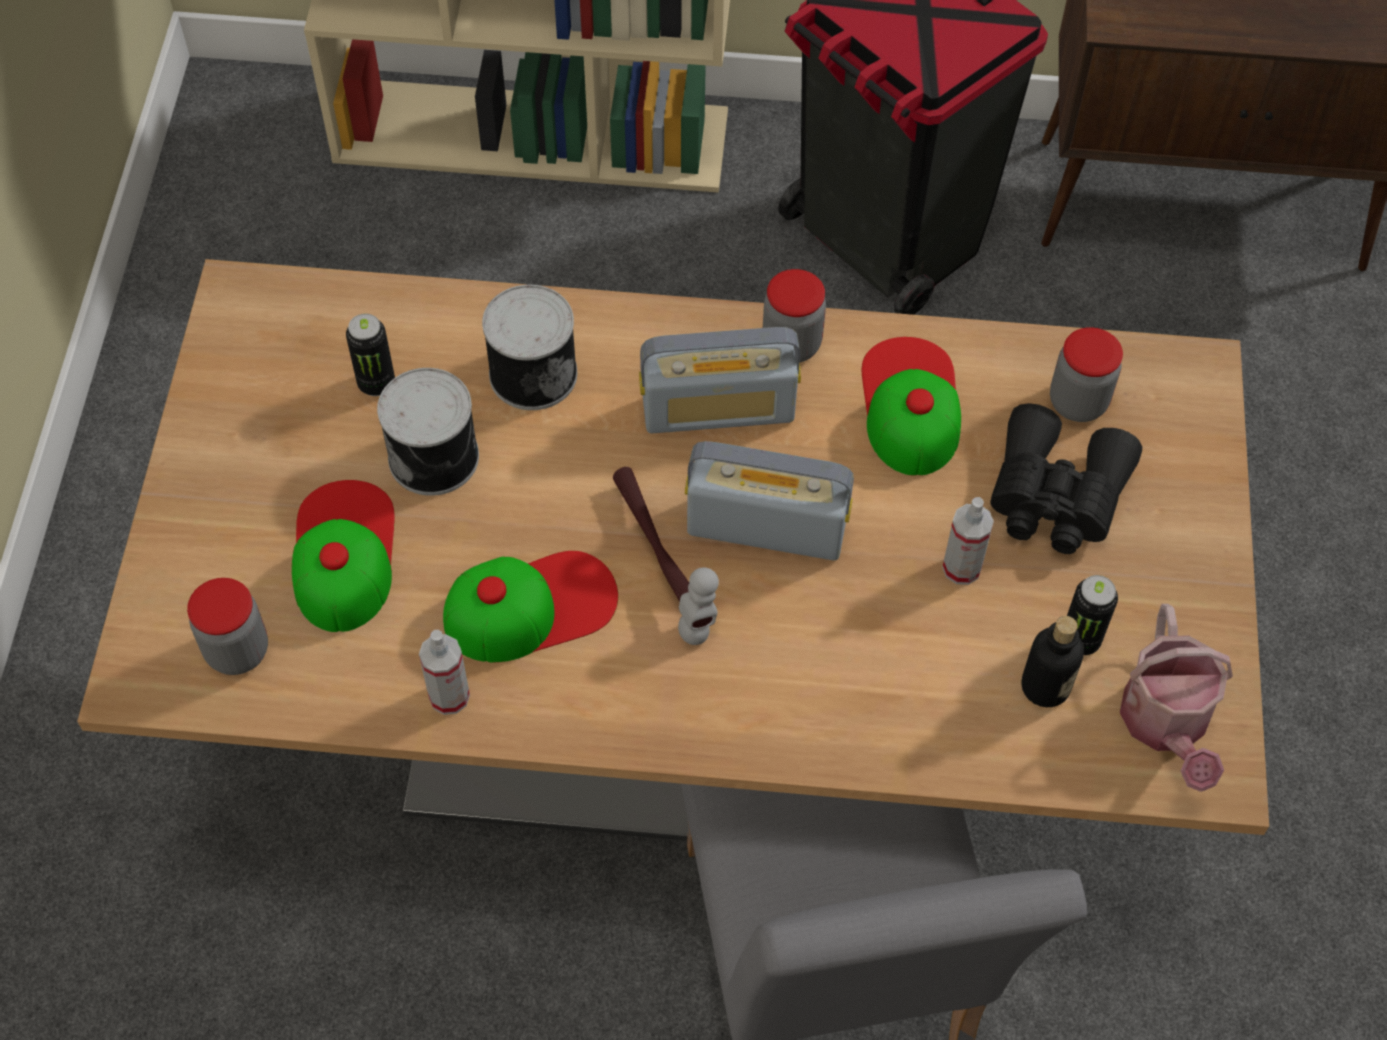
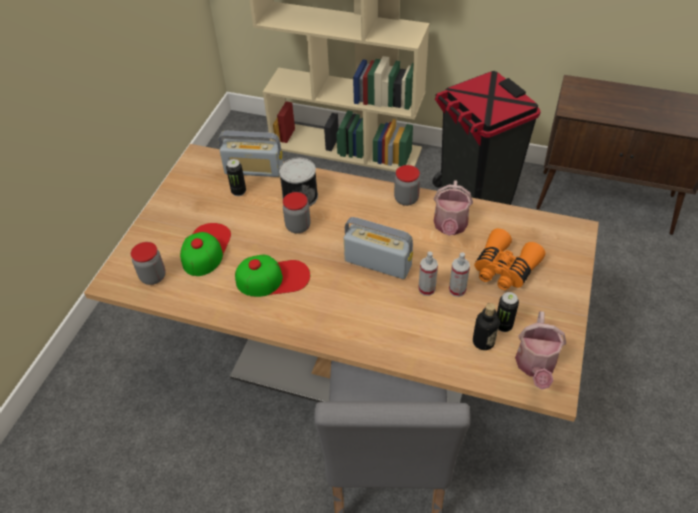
camera: 15 degrees right, 10 degrees down
can [377,368,479,496] -> none
spray bottle [419,630,470,715] -> spray bottle moved to [418,251,438,296]
hammer [613,467,719,645] -> none
radio [639,327,801,433] -> radio moved to [218,131,283,177]
cap [862,337,961,476] -> watering can [434,180,473,236]
black binoculars [990,403,1142,554] -> orange binoculars [474,228,545,290]
jar [1050,327,1123,422] -> jar moved to [283,192,311,233]

